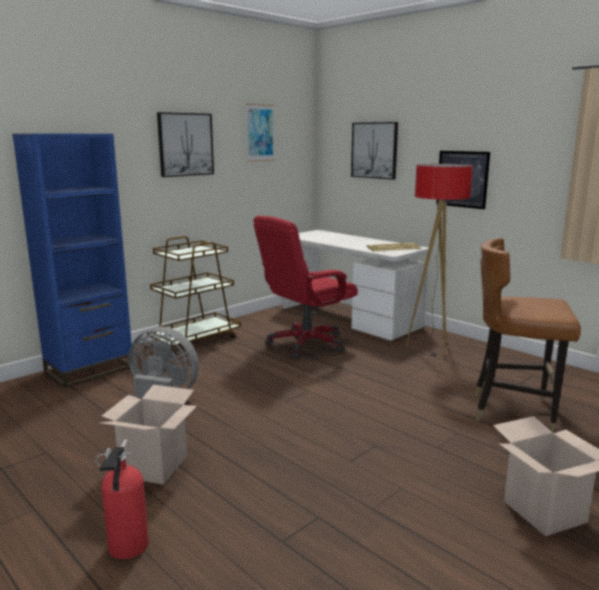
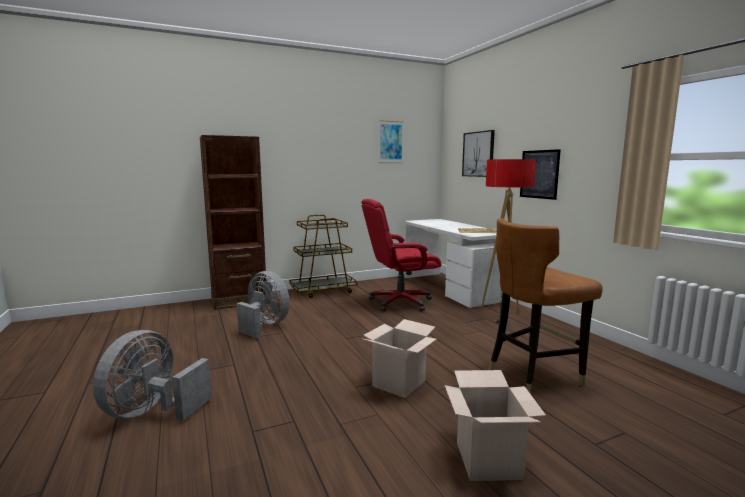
camera: 20 degrees right, 5 degrees down
blue bookcase [12,134,132,388] -> brown bookcase [200,135,266,310]
fire extinguisher [96,439,149,559] -> grey fan [93,330,212,421]
cardboard box [99,385,197,485] -> cardboard box moved to [361,319,437,398]
picture [157,112,214,177] -> none
brown chair [474,238,581,433] -> brown chair turned 60 degrees counterclockwise [489,218,603,394]

